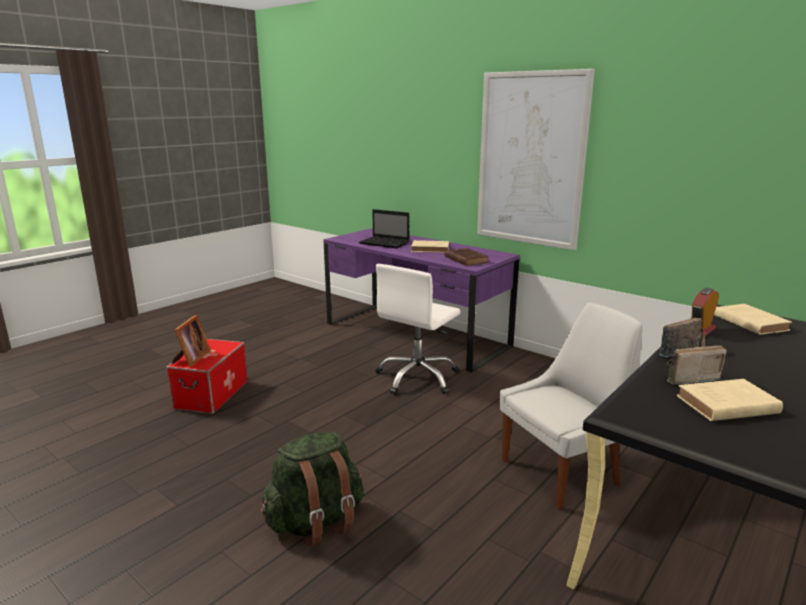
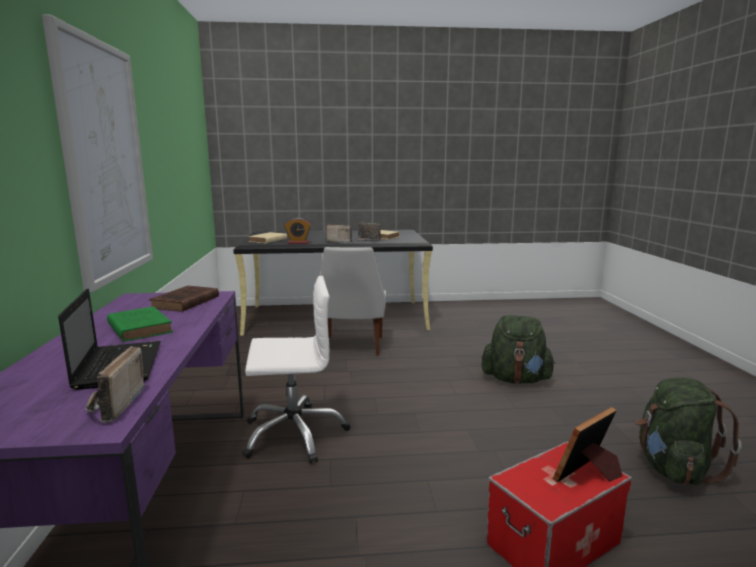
camera: 135 degrees left, 5 degrees down
beige book [411,240,449,253] -> green book [107,306,173,342]
white chair [500,303,643,510] -> white chair turned 105 degrees counterclockwise [320,247,387,356]
none -> radio [85,346,145,423]
none -> green backpack [636,378,741,485]

